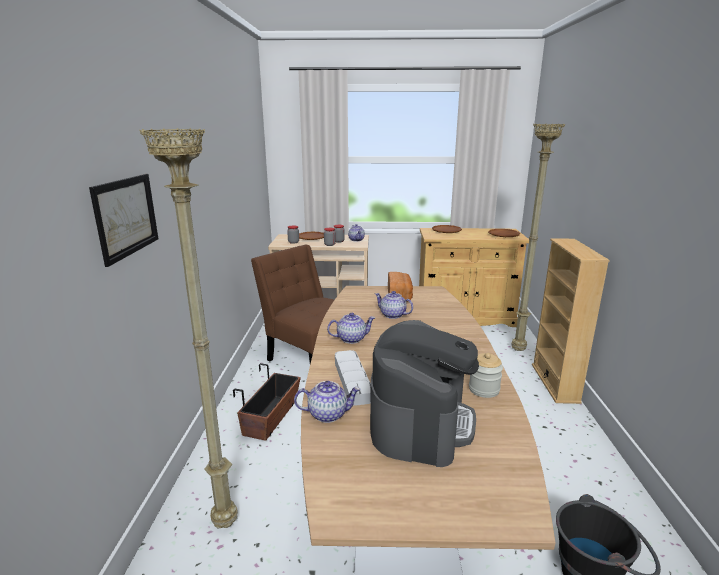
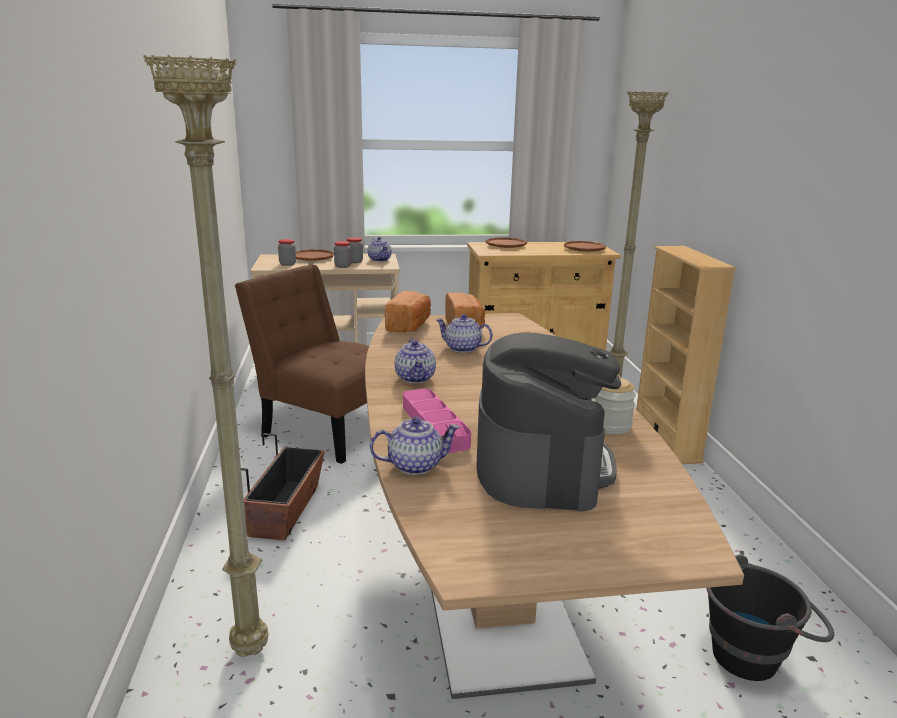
camera: 10 degrees left, 0 degrees up
picture [89,174,158,267] -> none
teapot [327,313,375,344] -> teapot turned 105 degrees clockwise [395,339,436,383]
grey tray [335,350,371,406] -> pink tray [403,389,471,453]
none -> bread [385,291,431,333]

